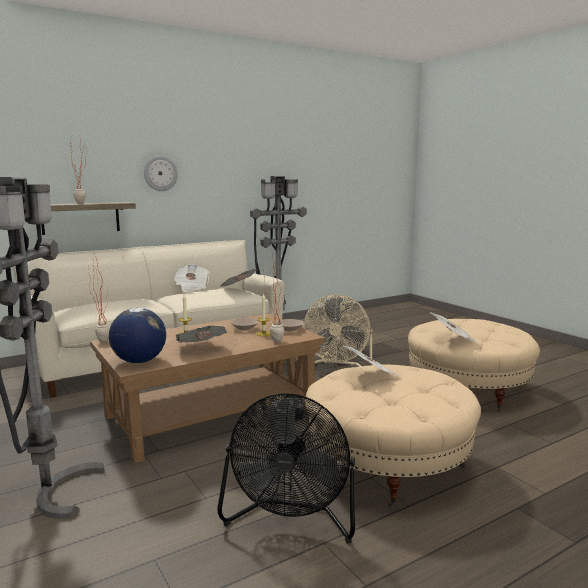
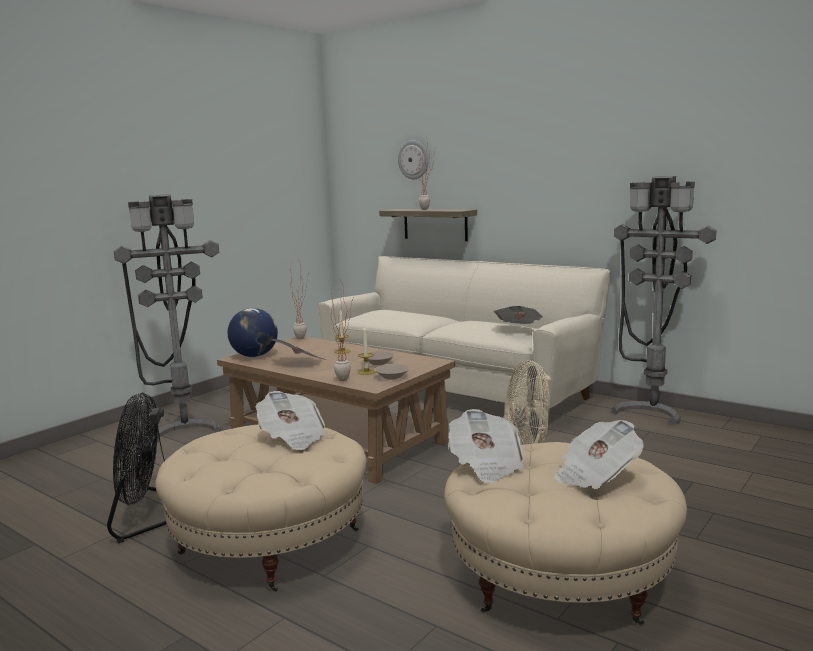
camera: 70 degrees right, 0 degrees up
wall clock [144,156,178,191] -> wall clock moved to [398,140,429,179]
newspaper [173,264,210,292] -> newspaper moved to [554,420,644,489]

